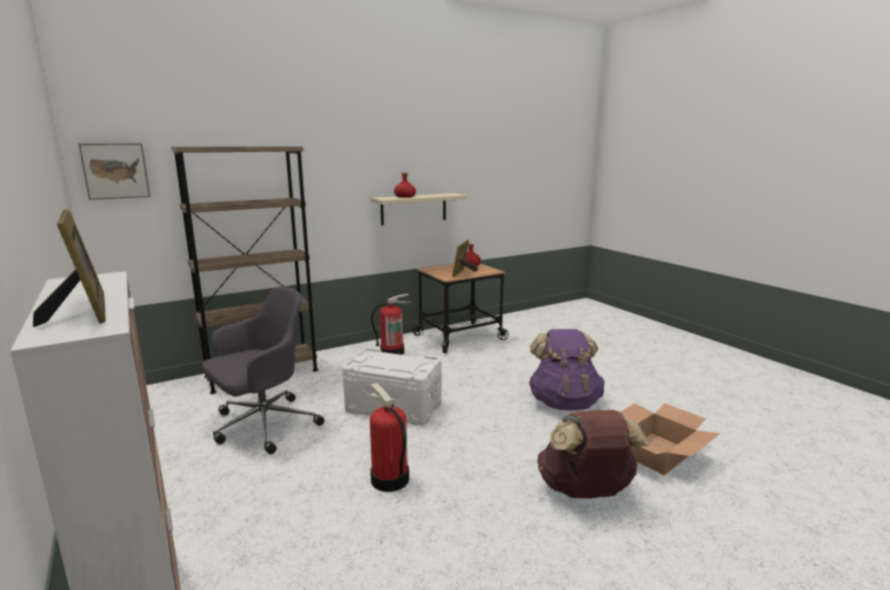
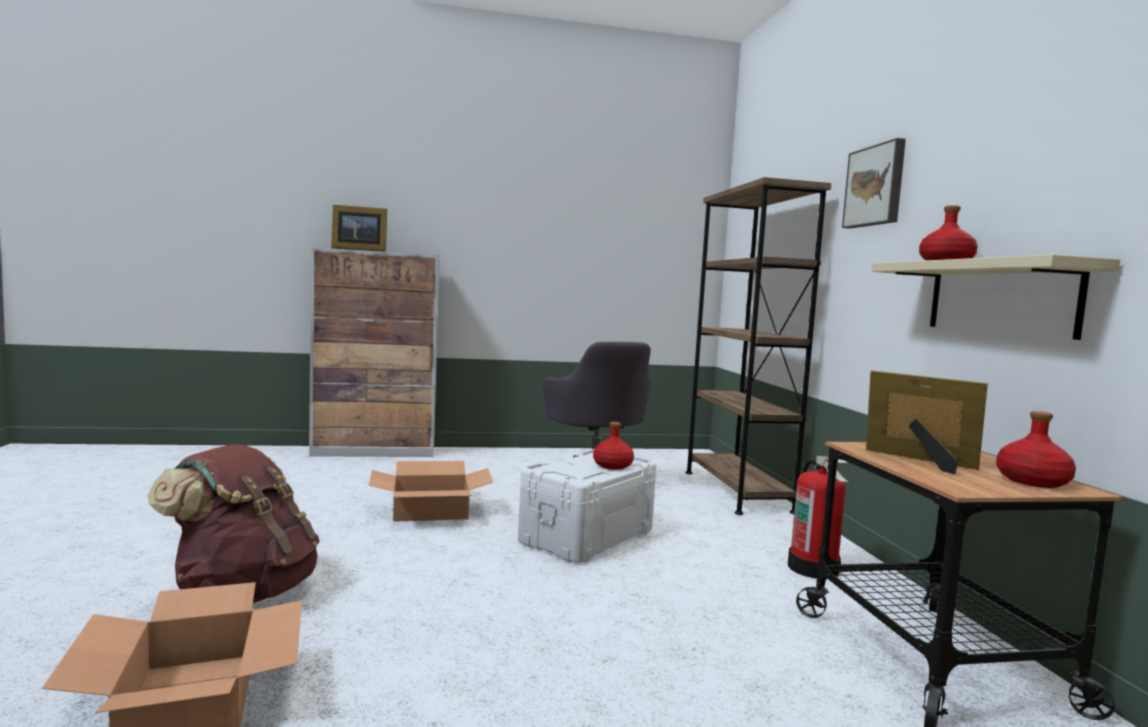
camera: 110 degrees right, 10 degrees down
picture [79,144,150,200] -> picture moved to [842,138,906,229]
fire extinguisher [369,383,409,492] -> cardboard box [369,461,493,522]
purple backpack [528,329,605,411] -> none
none -> red bottle [593,422,634,470]

